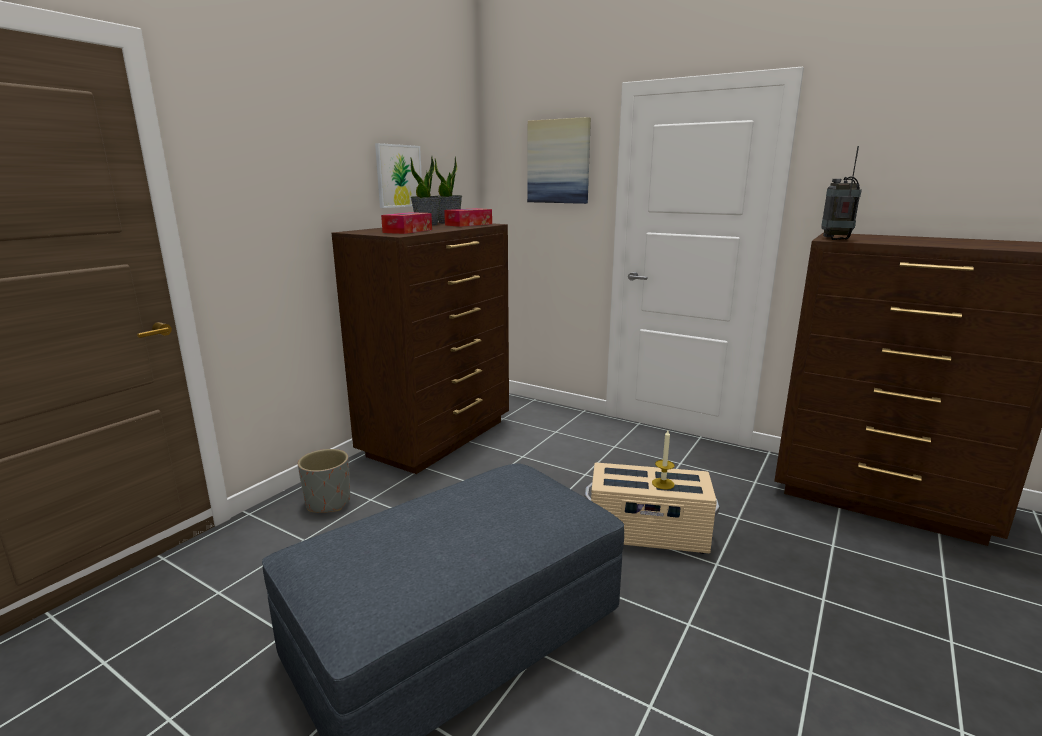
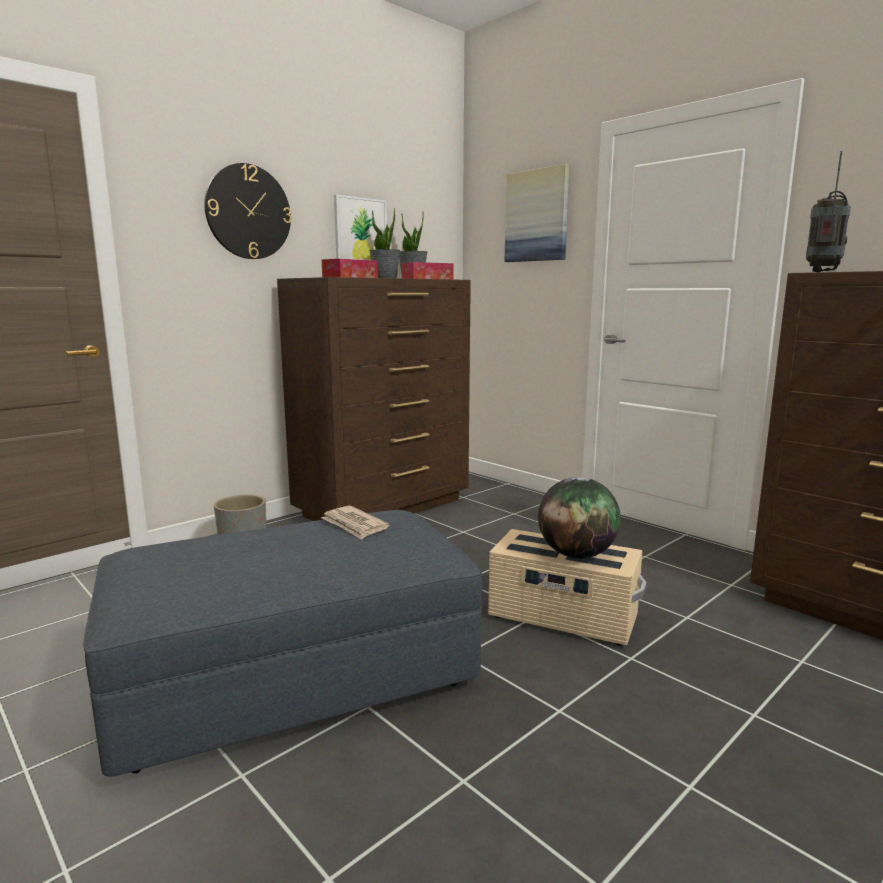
camera: 15 degrees right, 5 degrees down
candle [652,430,675,490] -> globe [538,477,621,558]
none -> wall clock [204,163,292,259]
none -> newspaper [321,506,390,540]

